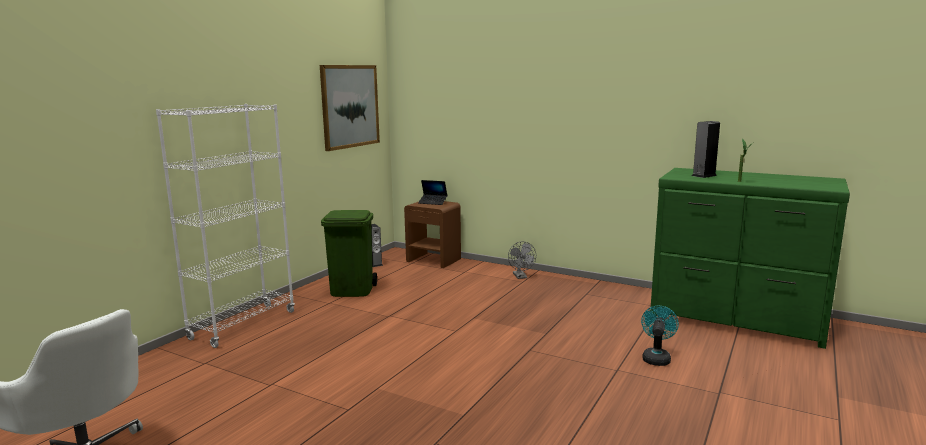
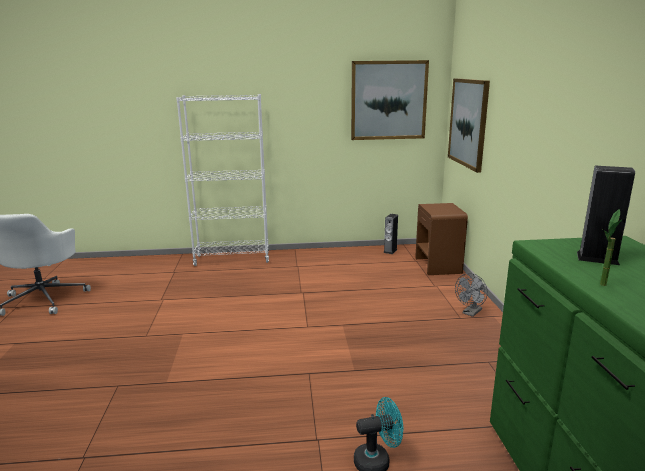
camera: 55 degrees right, 5 degrees up
green trash can [321,210,377,297] -> none
laptop [418,180,447,205] -> none
none -> picture [448,78,490,173]

